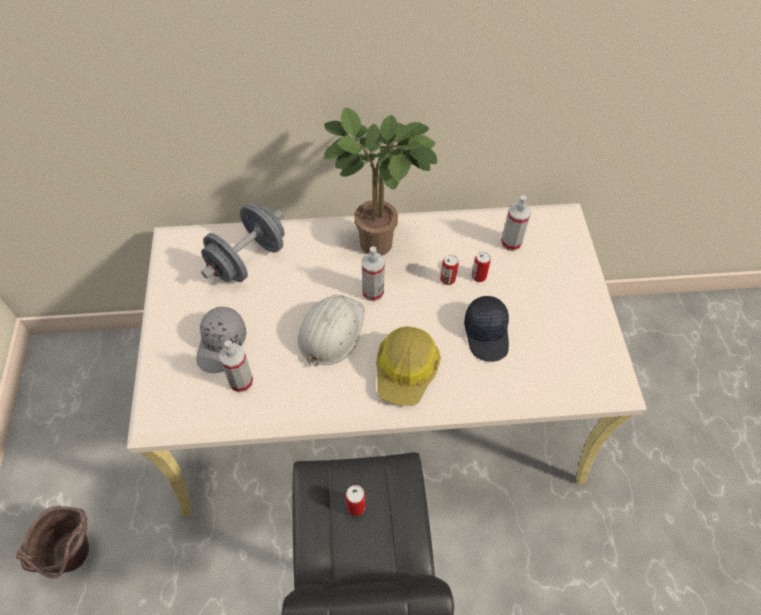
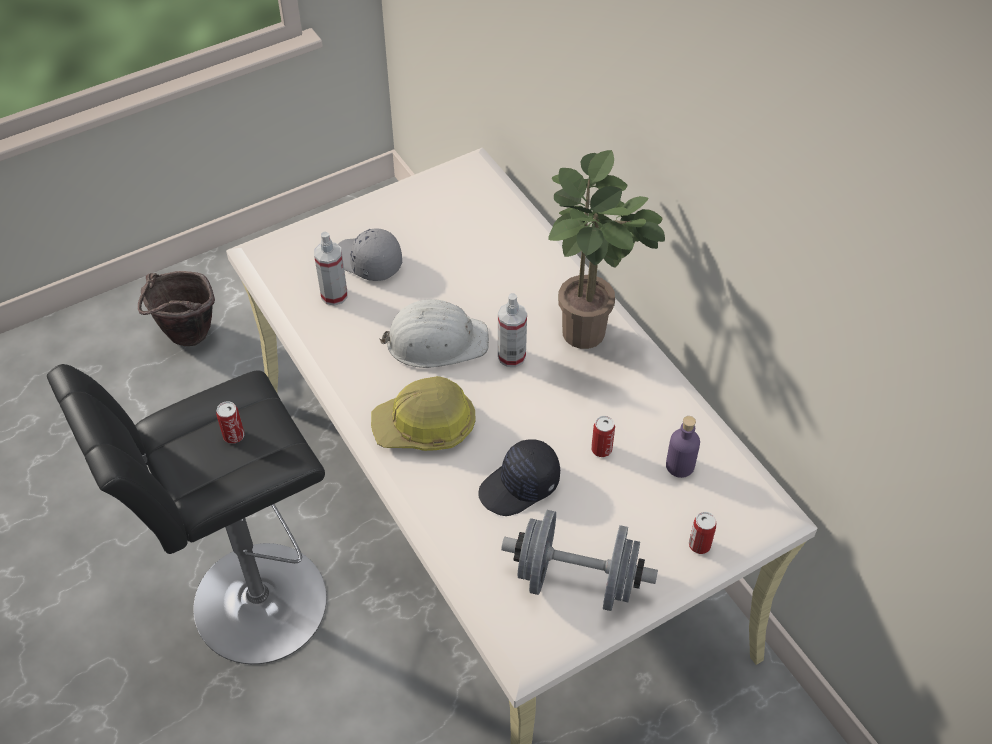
camera: 65 degrees right, 5 degrees down
grey cap [196,307,246,373] -> grey cap turned 45 degrees clockwise [338,228,402,281]
grey dumbbell [201,204,285,282] -> grey dumbbell moved to [501,510,658,611]
can [440,254,459,285] -> can moved to [689,512,717,554]
spray bottle [501,195,531,251] -> purple bottle [666,416,700,478]

